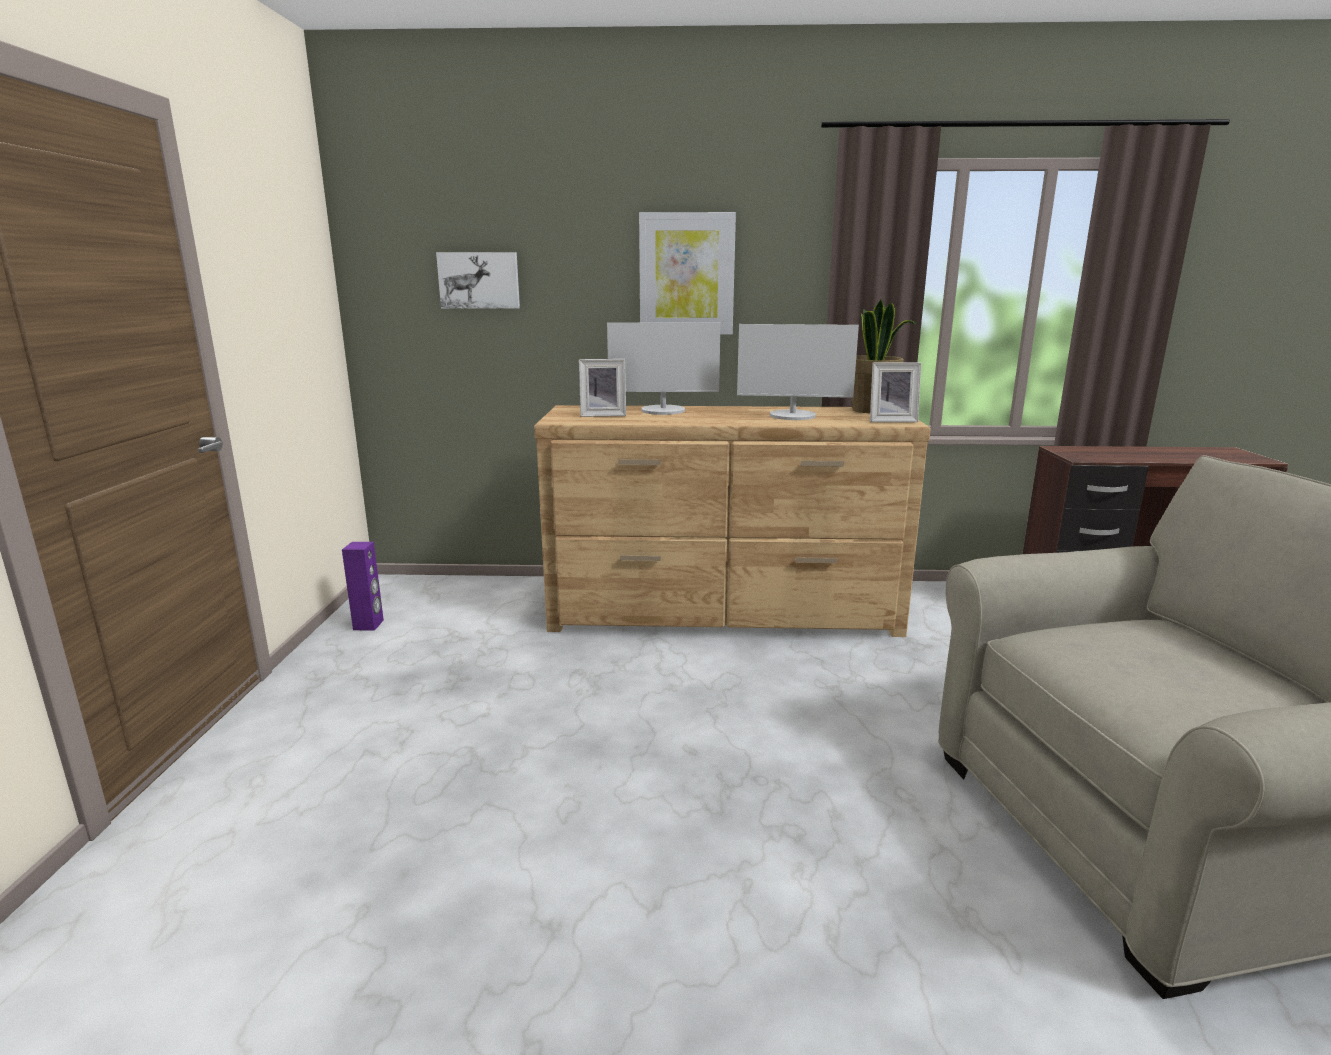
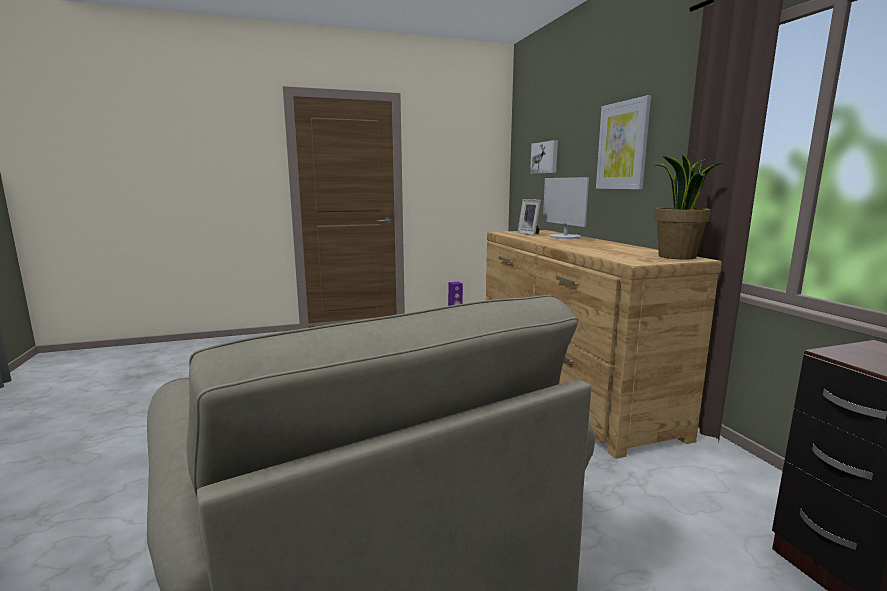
camera: 70 degrees right, 5 degrees down
monitor [737,324,859,420] -> none
picture frame [870,362,921,422] -> none

